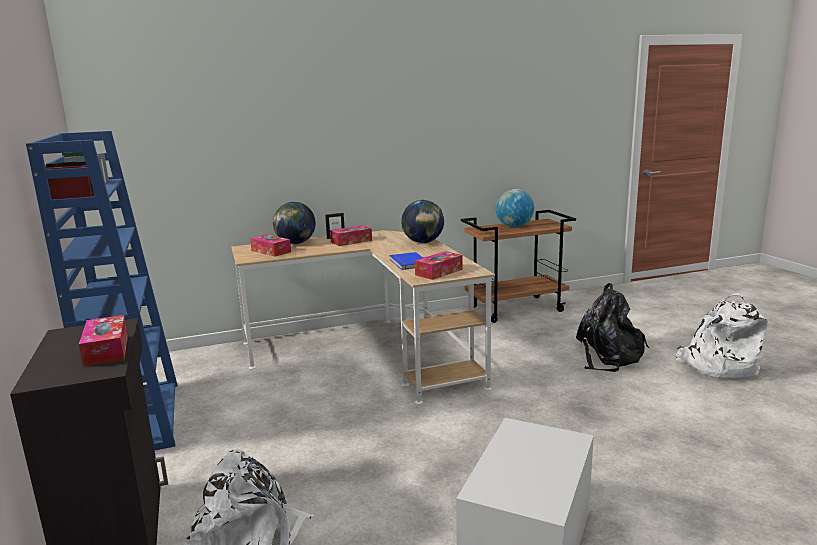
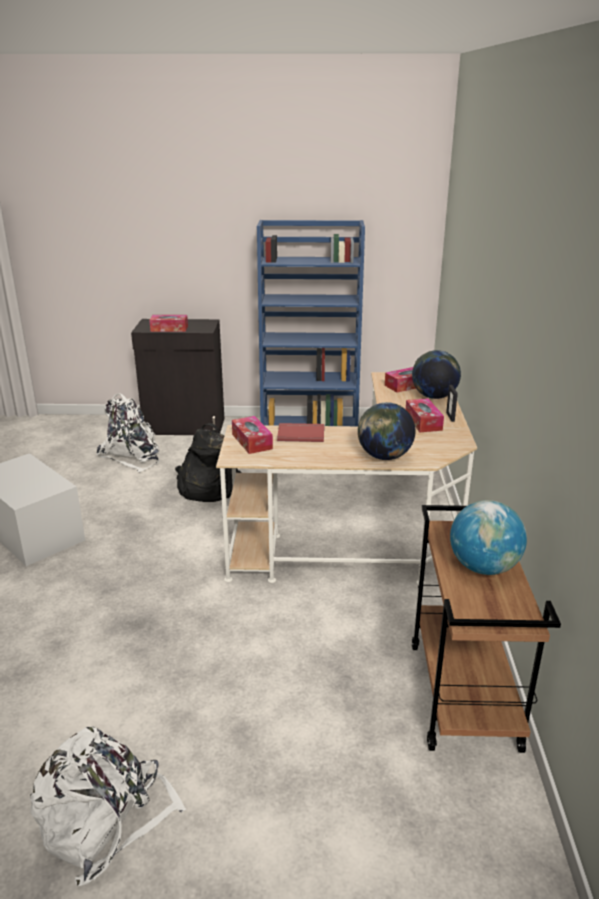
camera: 110 degrees right, 10 degrees up
blue book [389,252,423,270] -> red book [277,423,324,442]
black backpack [576,283,649,372] -> black backpack moved to [175,423,242,502]

